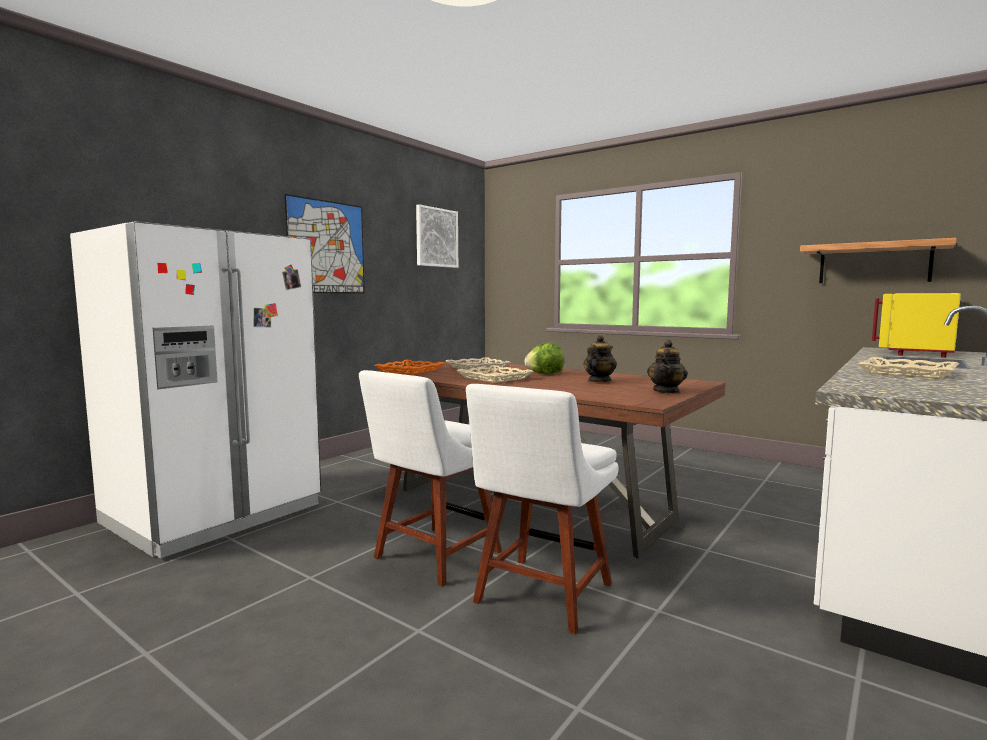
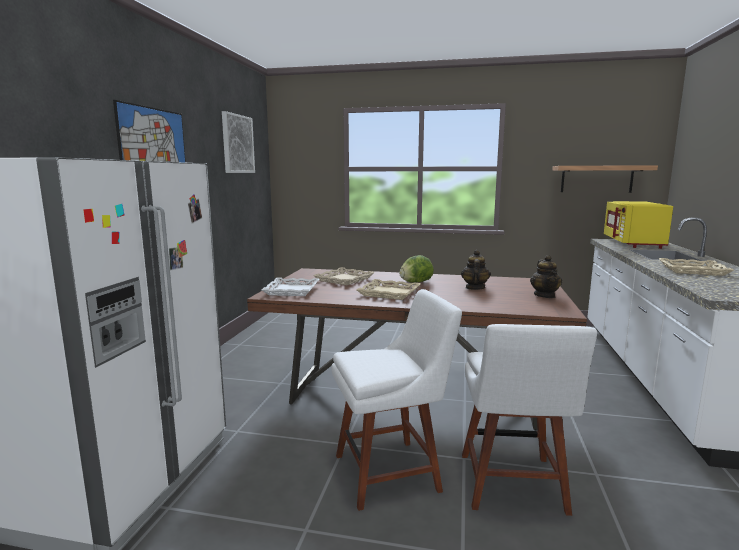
camera: 25 degrees left, 5 degrees up
white chair [359,370,502,587] -> white chair turned 120 degrees counterclockwise [331,289,462,511]
orange tray [374,360,444,375] -> white tray [262,278,319,296]

